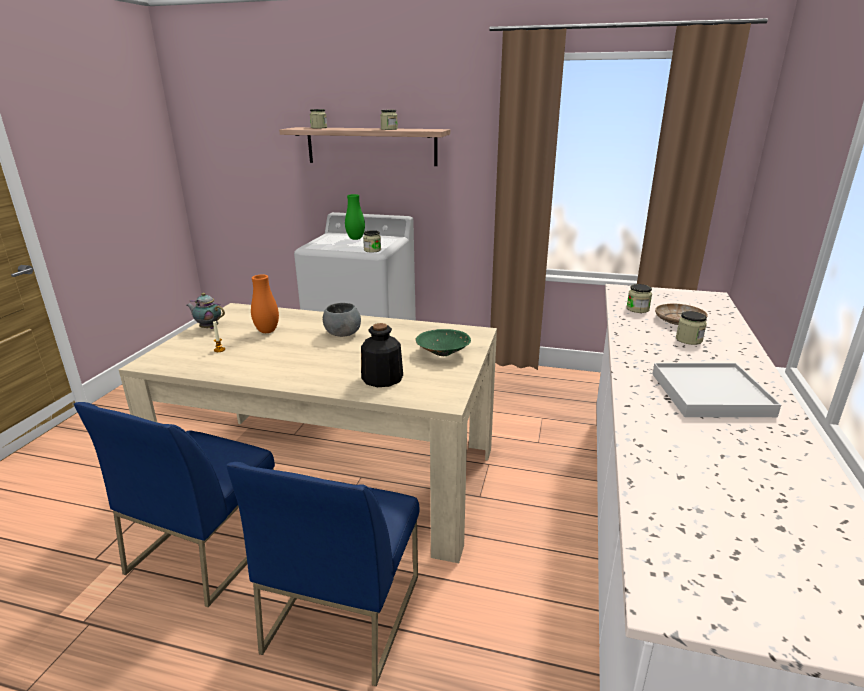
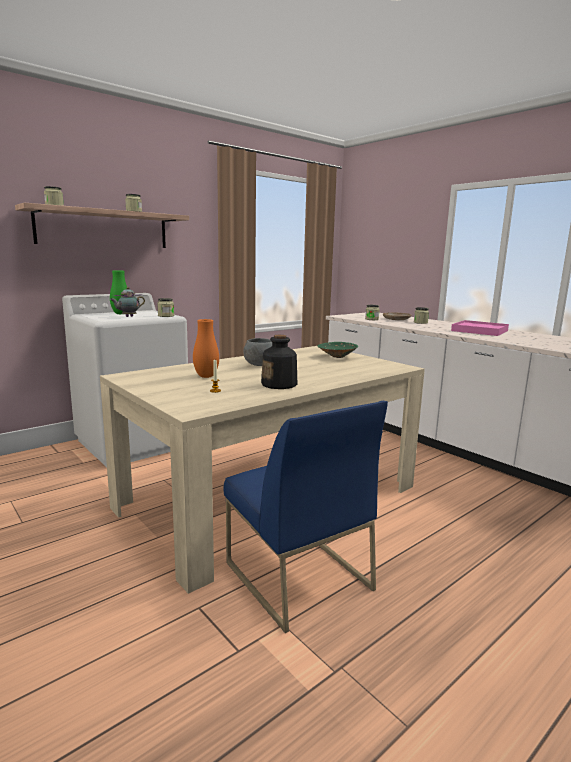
camera: 55 degrees left, 10 degrees down
teapot [186,293,225,329] -> teapot moved to [110,287,145,317]
blue chair [226,462,419,686] -> none
bottle [361,323,403,387] -> bottle moved to [261,335,297,389]
white tray [652,363,781,417] -> pink tray [451,320,509,336]

